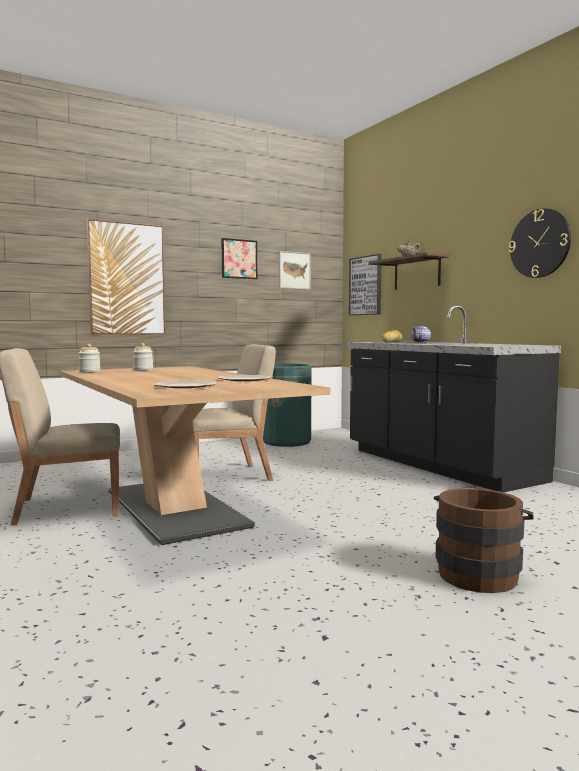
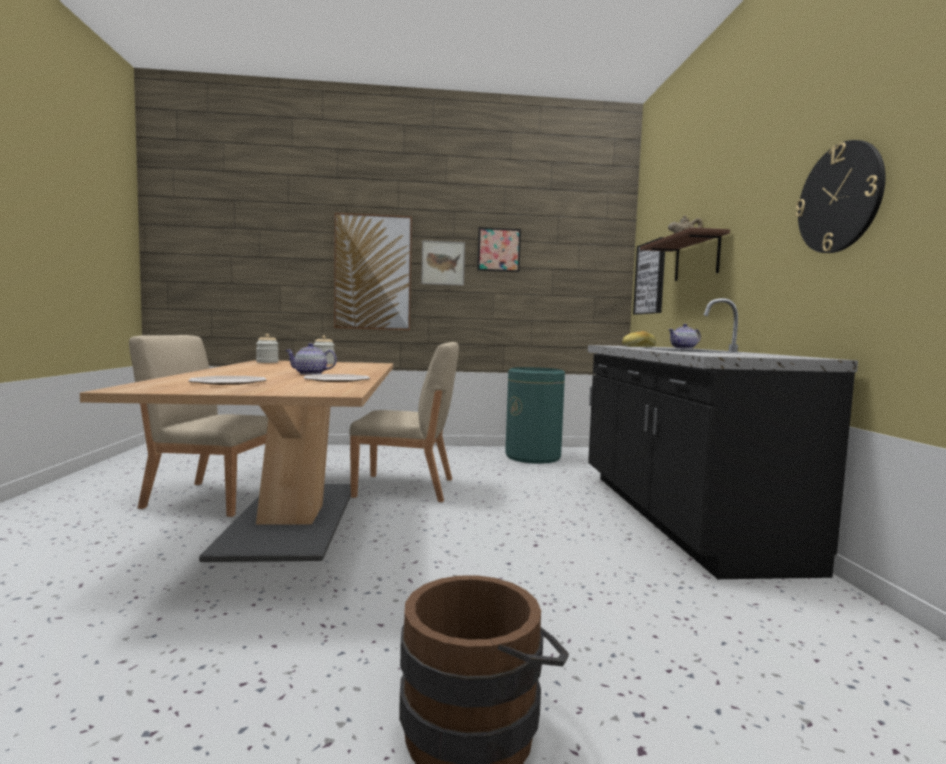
camera: 25 degrees right, 0 degrees up
picture [279,251,311,290] -> picture moved to [421,240,465,286]
none -> teapot [285,343,337,375]

